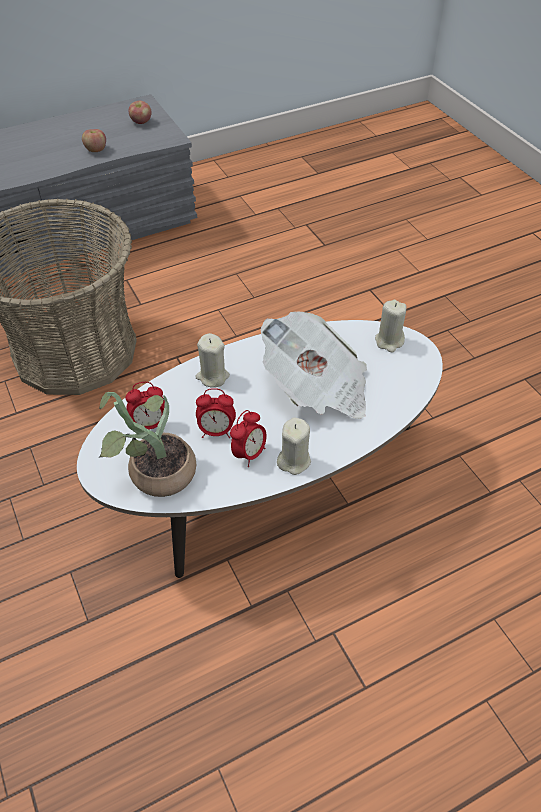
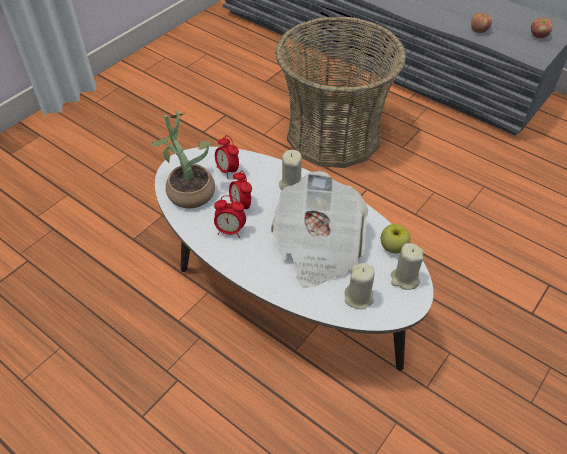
camera: 65 degrees right, 0 degrees up
beige candle [277,417,311,475] -> beige candle moved to [345,263,375,309]
none -> apple [381,224,410,253]

